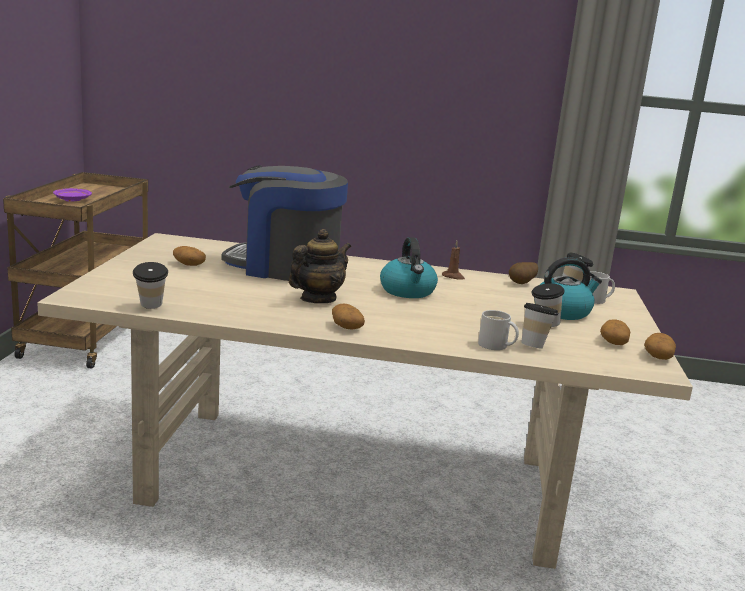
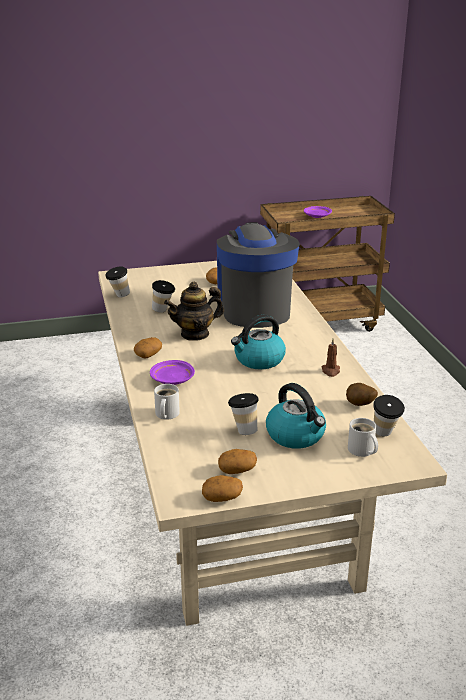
camera: 70 degrees right, 10 degrees up
teapot [289,229,351,303] -> teapot turned 135 degrees clockwise [164,282,224,341]
cup [521,303,559,349] -> cup moved to [152,280,175,313]
none -> purple plate [150,360,195,385]

